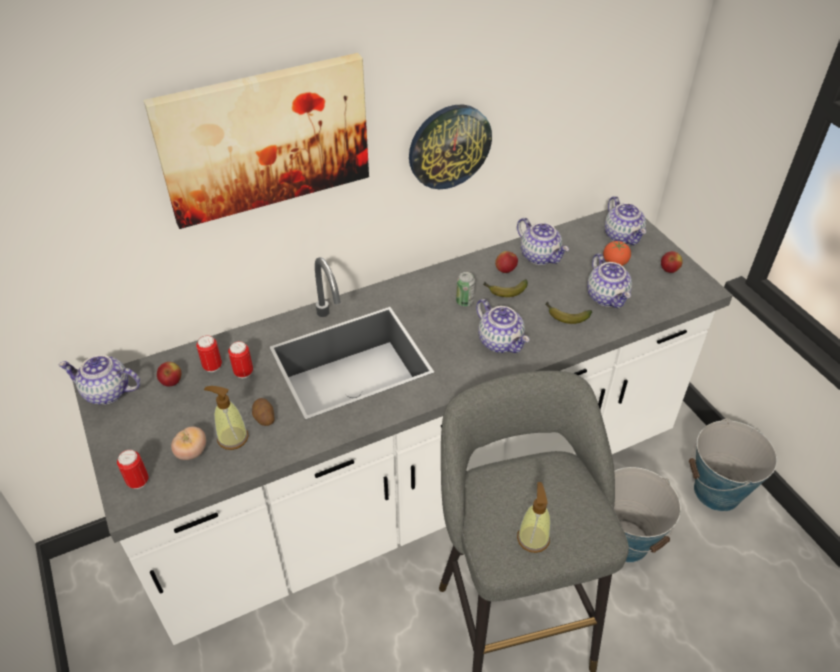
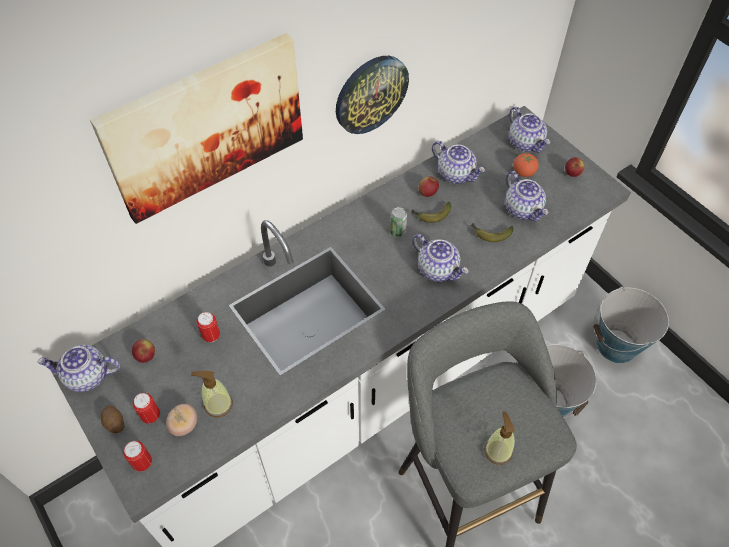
camera: 10 degrees left, 10 degrees up
can [196,335,222,372] -> can moved to [133,393,160,424]
potato [252,398,275,426] -> potato moved to [101,406,124,433]

